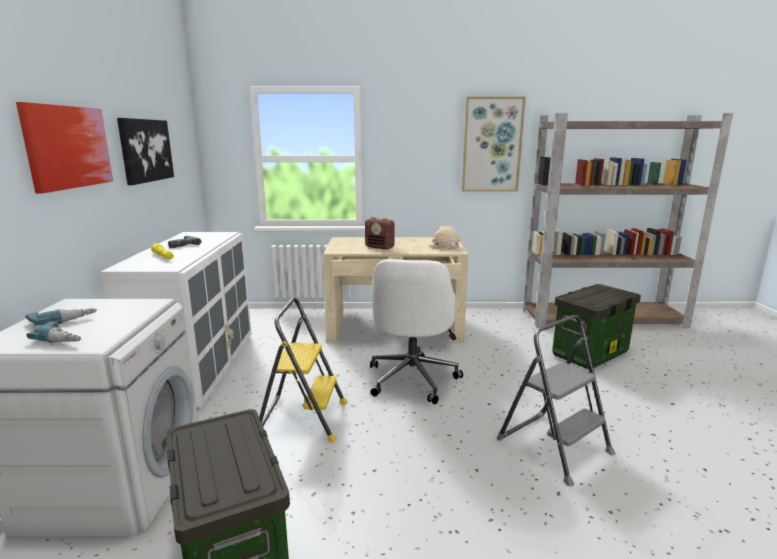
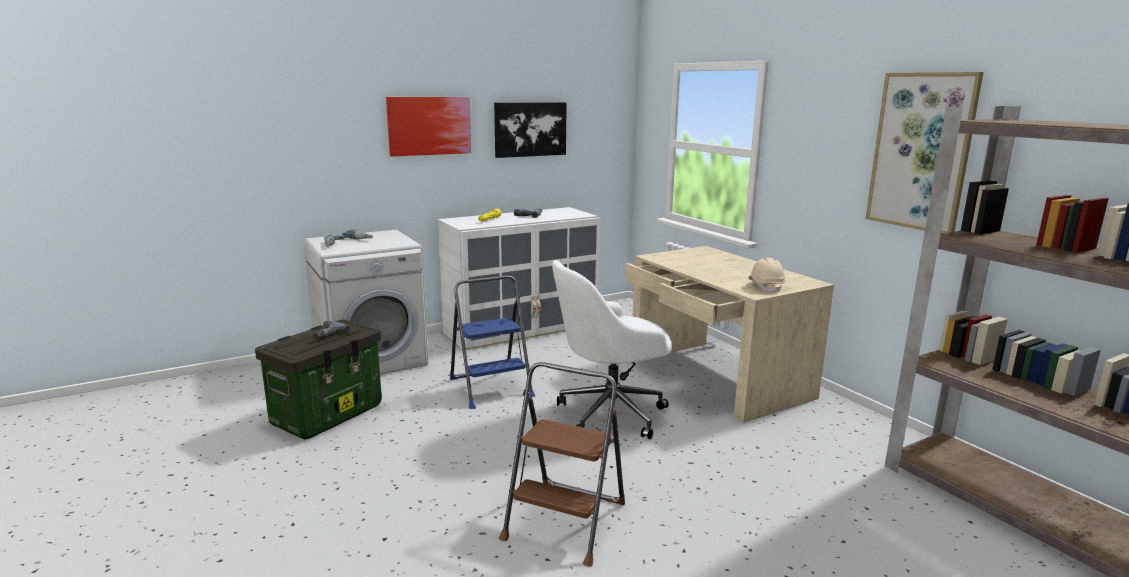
camera: 60 degrees right, 0 degrees up
yellow step ladder [259,298,348,442] -> blue step ladder [450,276,535,409]
radio [365,216,395,249] -> none
grey step ladder [497,315,615,487] -> brown step ladder [499,362,625,567]
storage box [552,284,641,370] -> none
none -> power drill [313,321,350,341]

